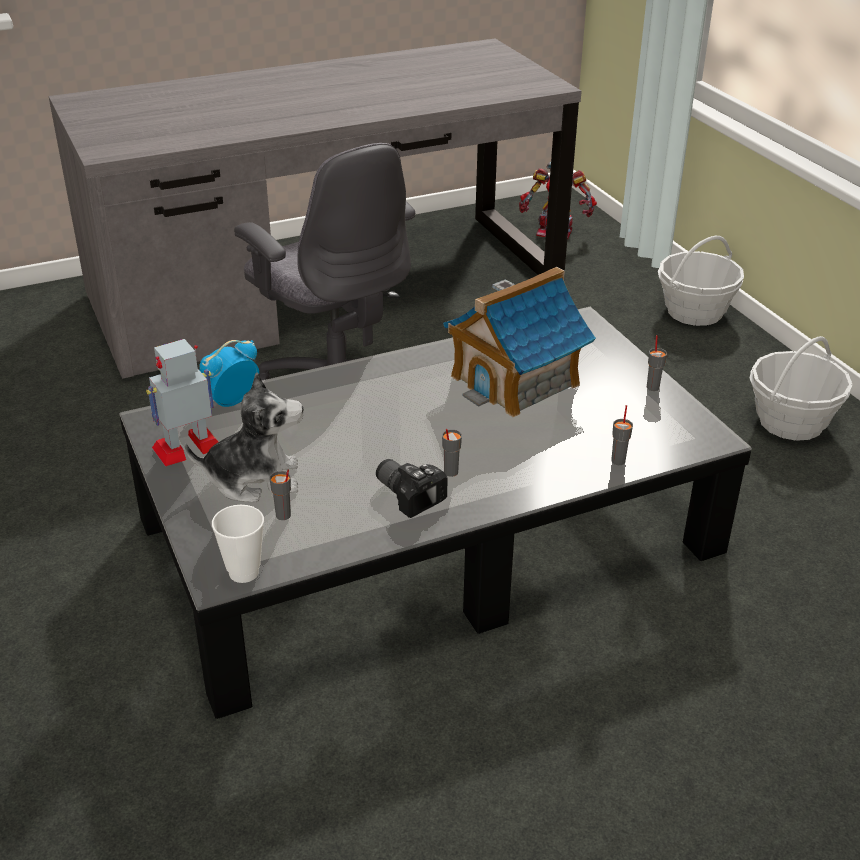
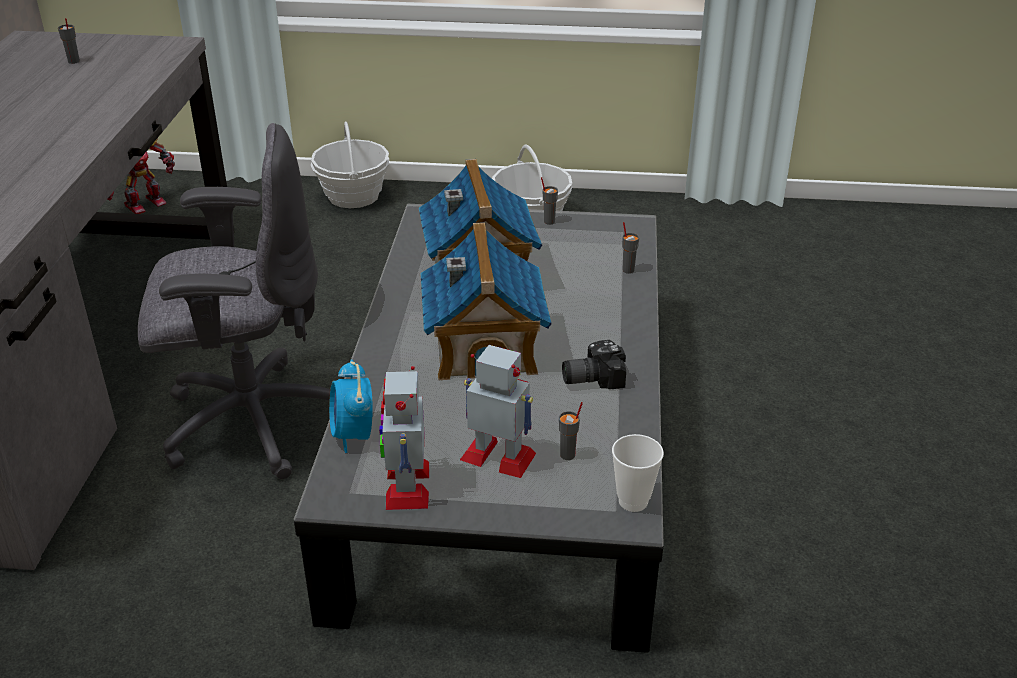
camera: 60 degrees left, 0 degrees up
plush toy [185,372,303,503] -> toy robot [460,345,536,478]
grey cup [442,429,462,477] -> grey cup moved to [58,18,80,64]
none -> toy house [421,222,552,380]

